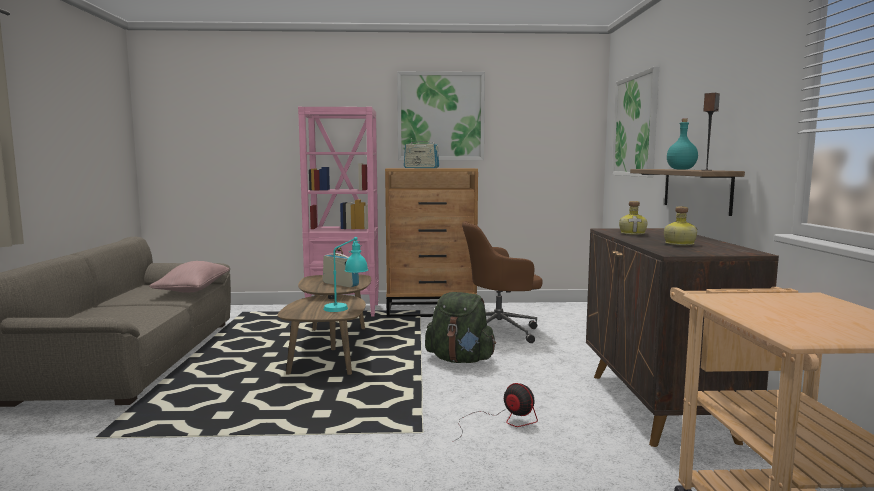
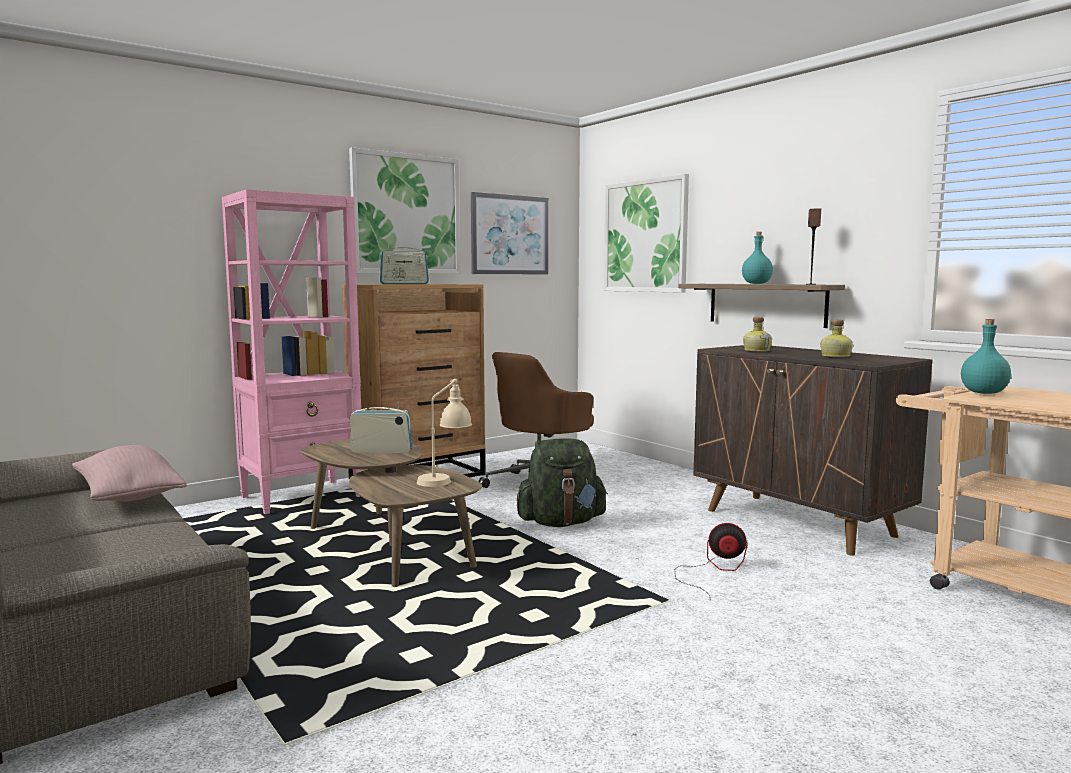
camera: 35 degrees left, 0 degrees up
turquoise table lamp [323,237,368,312] -> beige table lamp [417,379,472,487]
none -> picture [471,192,548,274]
none -> turquoise bottle [961,319,1011,394]

